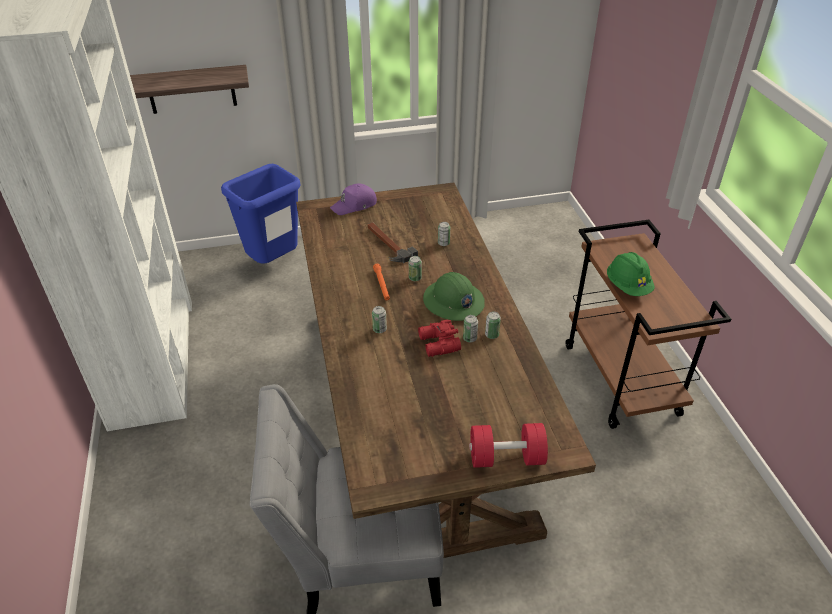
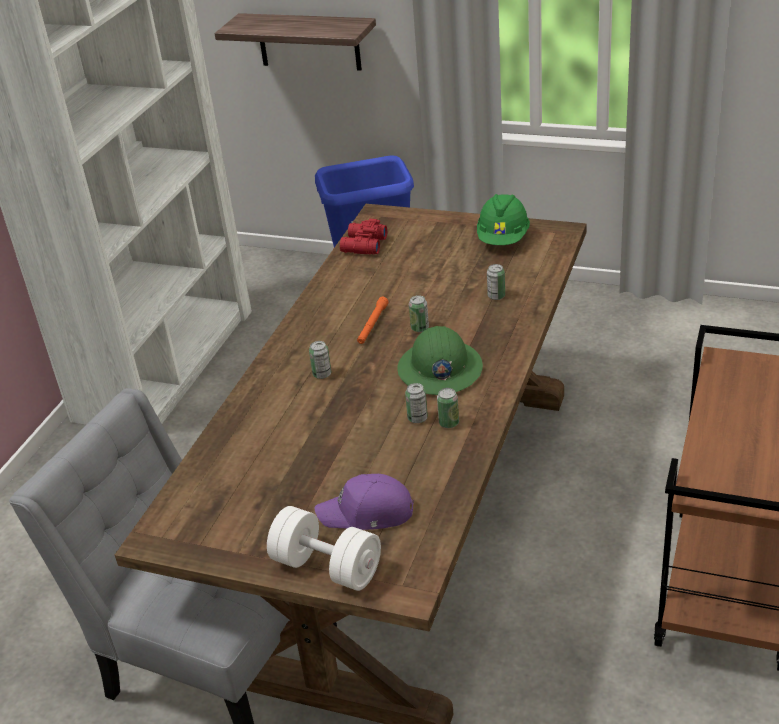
camera: 35 degrees right, 5 degrees down
purple cap [330,183,377,215] -> purple cap moved to [315,474,414,530]
hammer [368,222,418,263] -> none
red binoculars [418,320,461,357] -> red binoculars moved to [340,219,387,255]
red dumbbell [469,423,548,468] -> white dumbbell [267,506,381,591]
green hard hat [607,252,655,296] -> green hard hat moved to [477,194,530,245]

